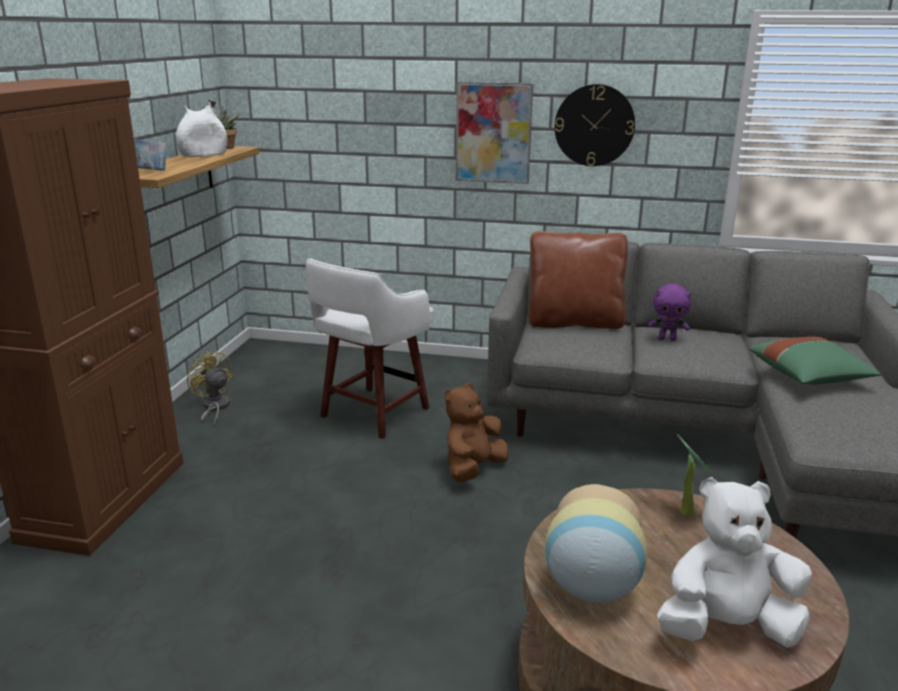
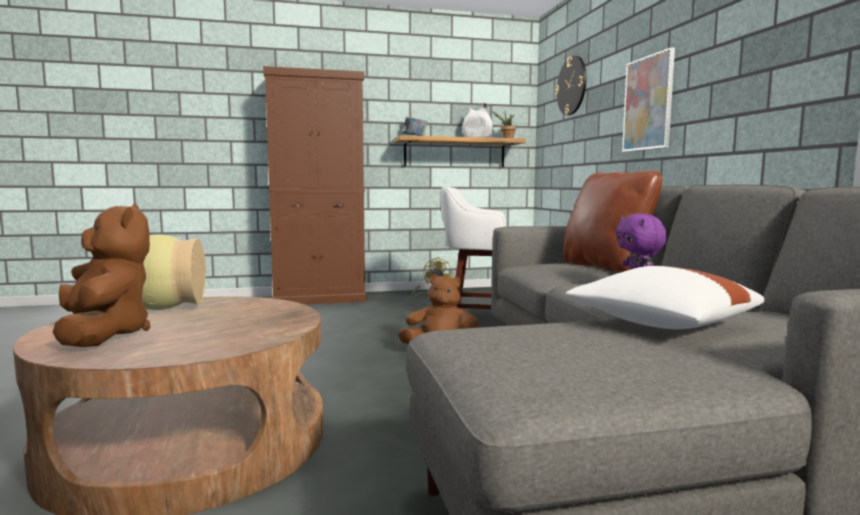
camera: 65 degrees right, 15 degrees down
wall clock [555,84,635,166] -> wall clock moved to [555,56,586,115]
white plush toy [657,477,812,648] -> brown plush toy [53,203,151,347]
potted plant [677,434,713,516] -> none
green pillow [749,337,881,385] -> white pillow [565,266,765,329]

